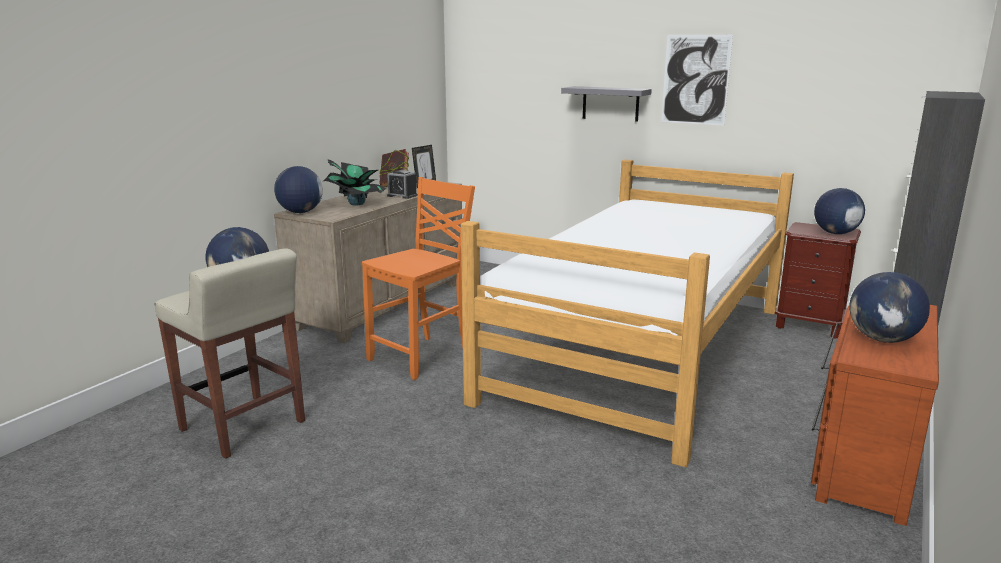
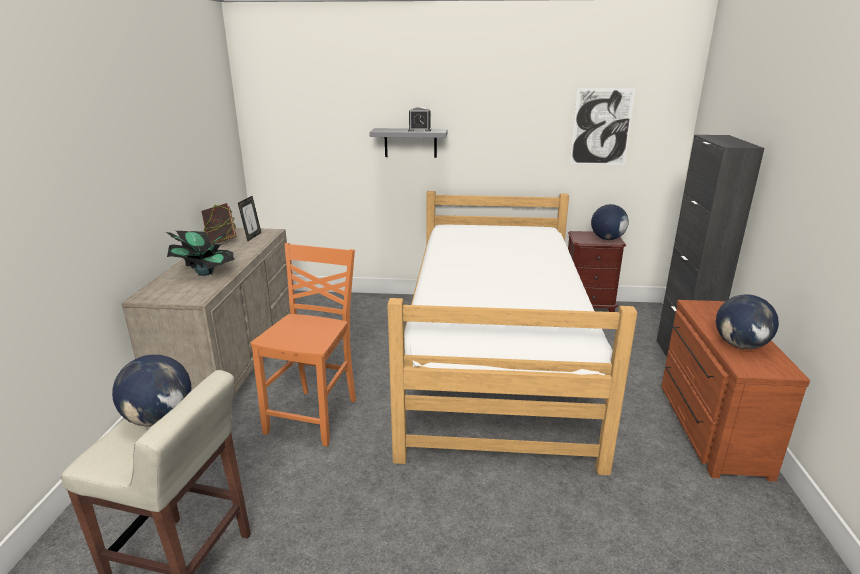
camera: 25 degrees left, 5 degrees up
globe [274,166,323,213] -> none
alarm clock [387,170,418,199] -> alarm clock moved to [408,107,431,132]
picture [661,35,733,125] -> picture moved to [570,88,635,165]

